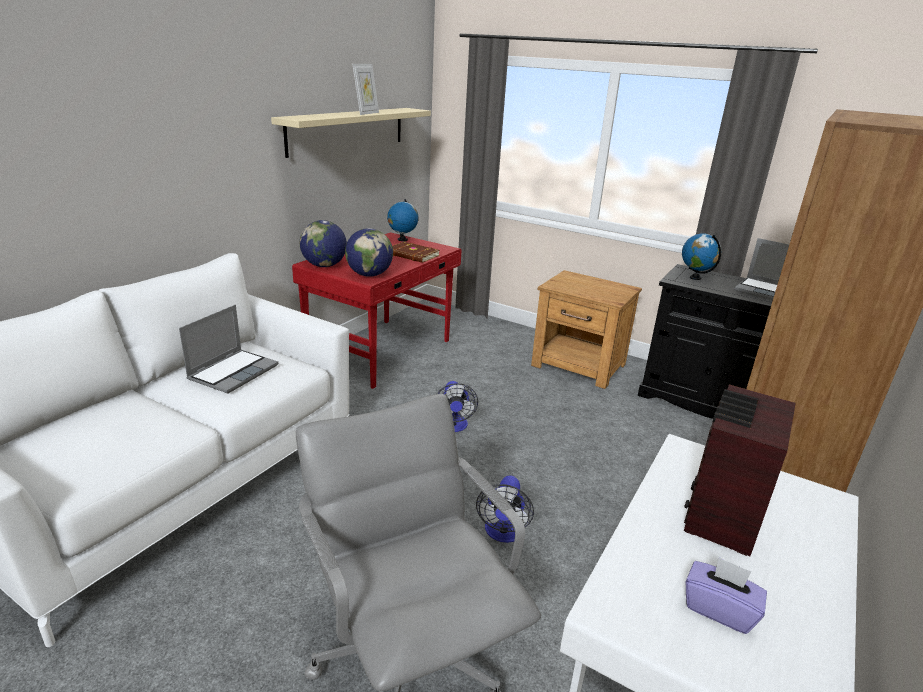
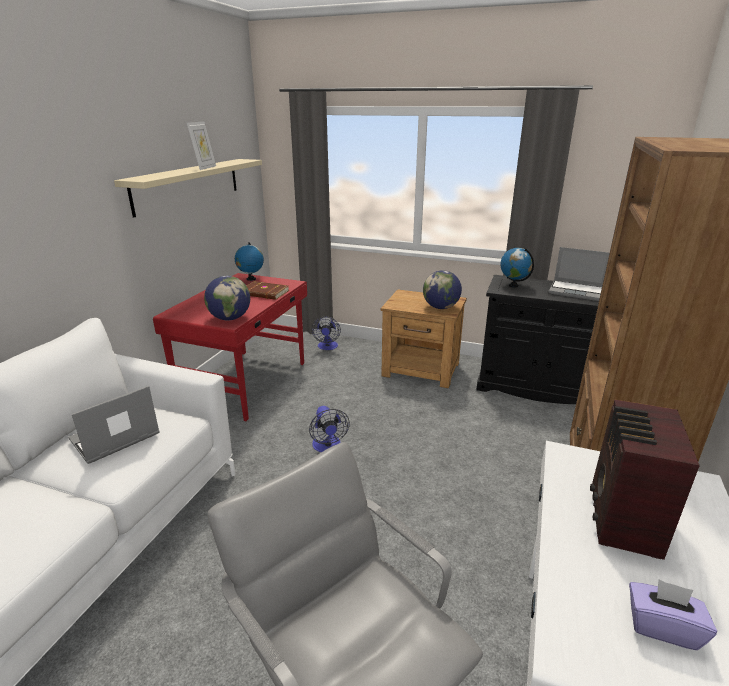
camera: 10 degrees left, 0 degrees up
laptop [179,305,278,394] -> laptop turned 150 degrees counterclockwise [68,386,160,464]
globe [300,220,347,267] -> globe moved to [423,270,462,309]
fan [476,475,534,543] -> fan moved to [311,317,341,350]

